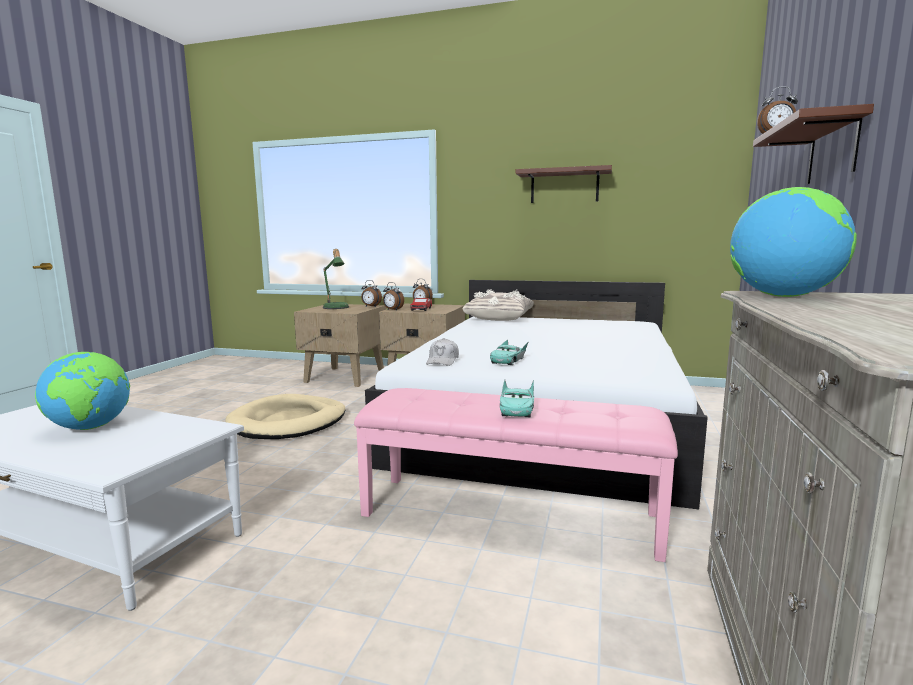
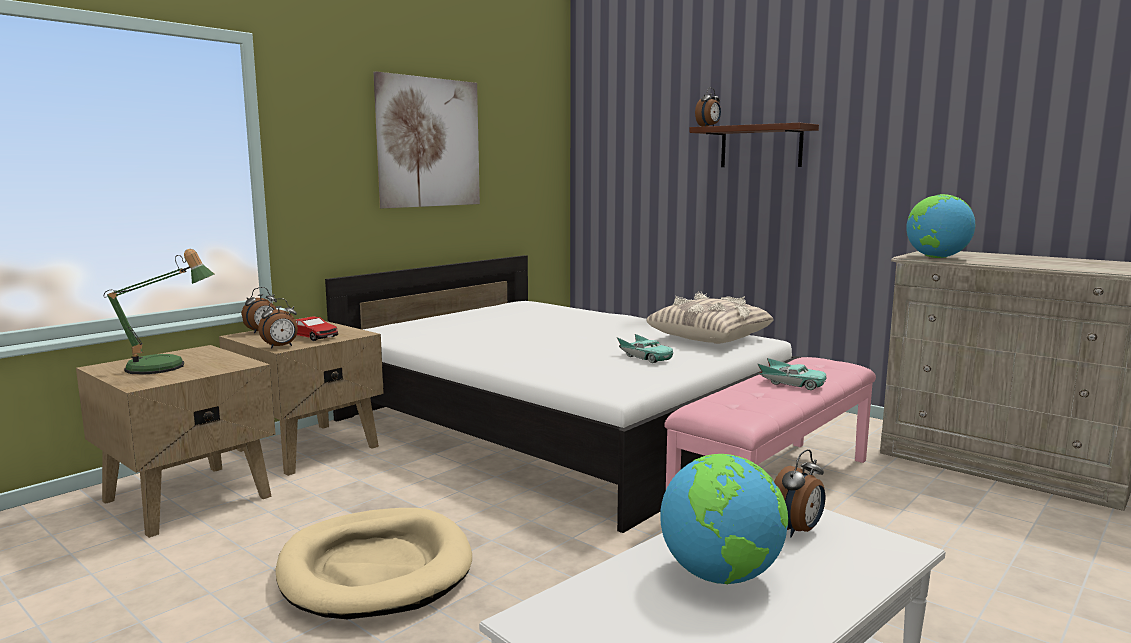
camera: 65 degrees left, 0 degrees up
alarm clock [361,280,382,307] -> alarm clock moved to [774,449,825,538]
white cap [426,338,459,366] -> none
beige pillow [462,289,534,321] -> beige pillow moved to [647,291,774,344]
brown shelf [515,165,612,203] -> picture [373,71,480,208]

